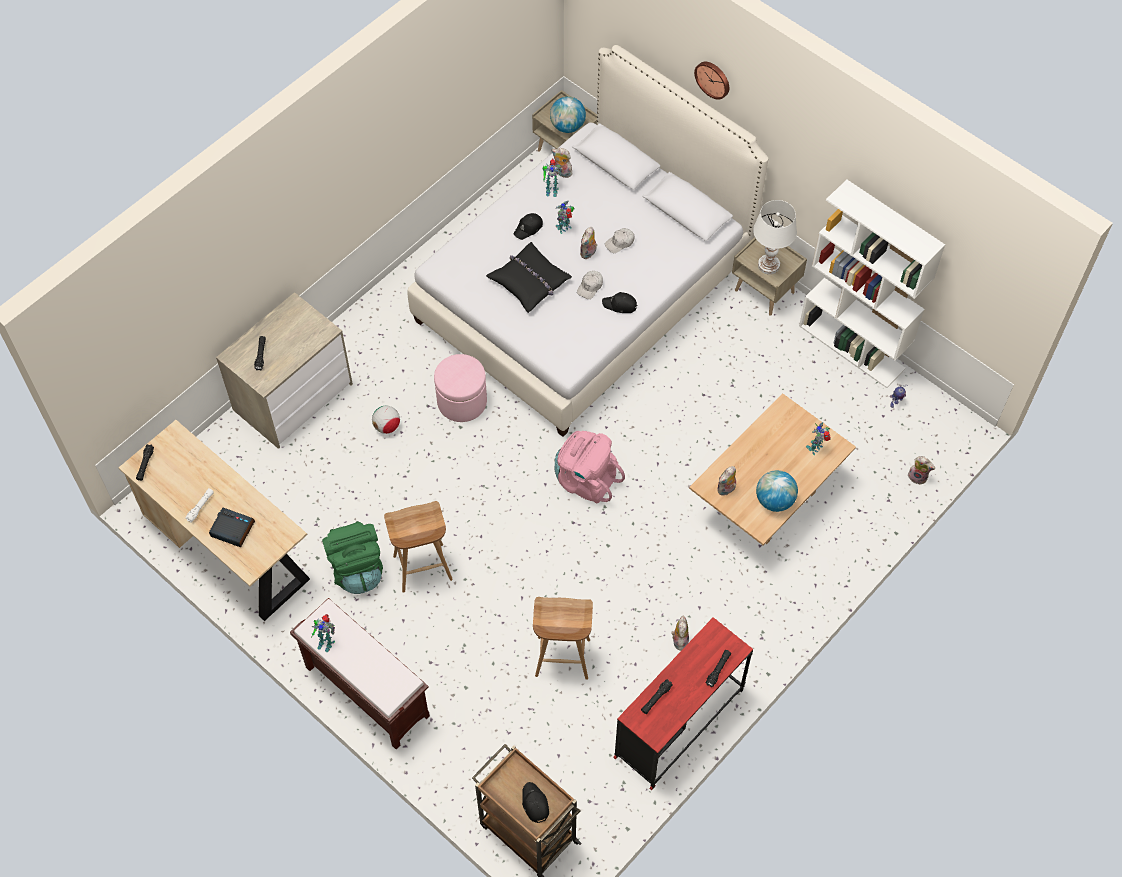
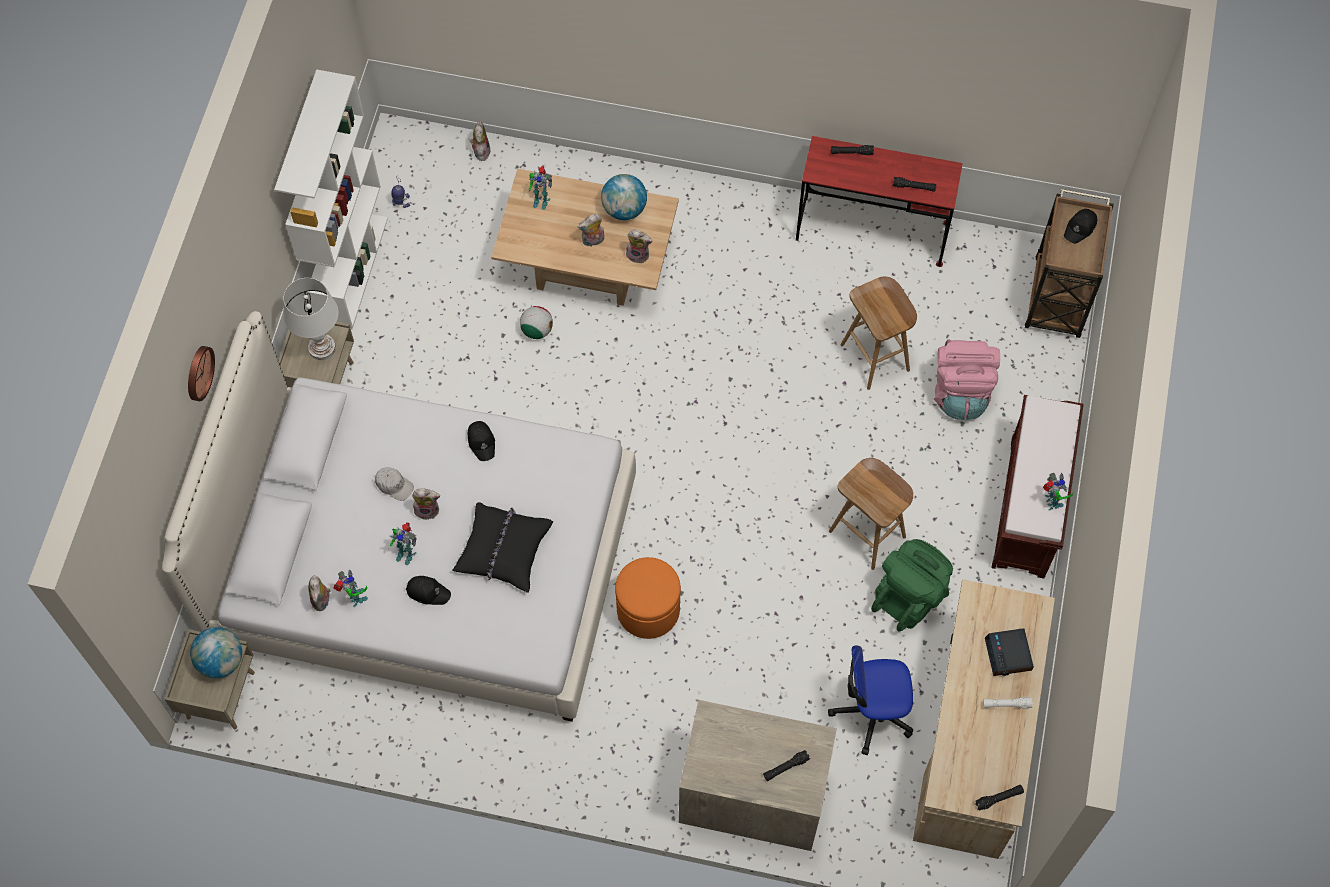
camera: 120 degrees left, 5 degrees up
football [372,406,400,434] -> football moved to [520,306,553,339]
pink ottoman [434,354,487,422] -> orange ottoman [615,557,681,639]
pink backpack [555,431,625,504] -> pink backpack moved to [934,339,1000,420]
white cap [577,271,603,299] -> none
plush toy [671,615,689,651] -> plush toy moved to [578,214,604,247]
none -> office chair [828,645,913,755]

